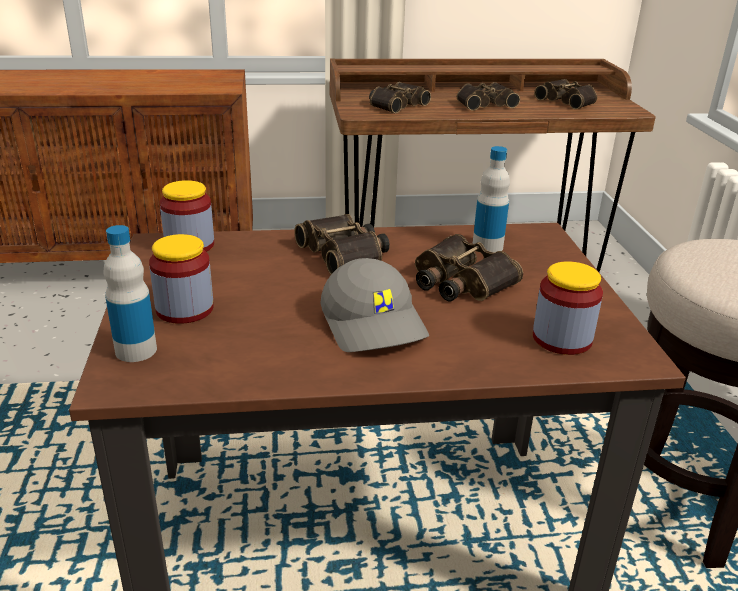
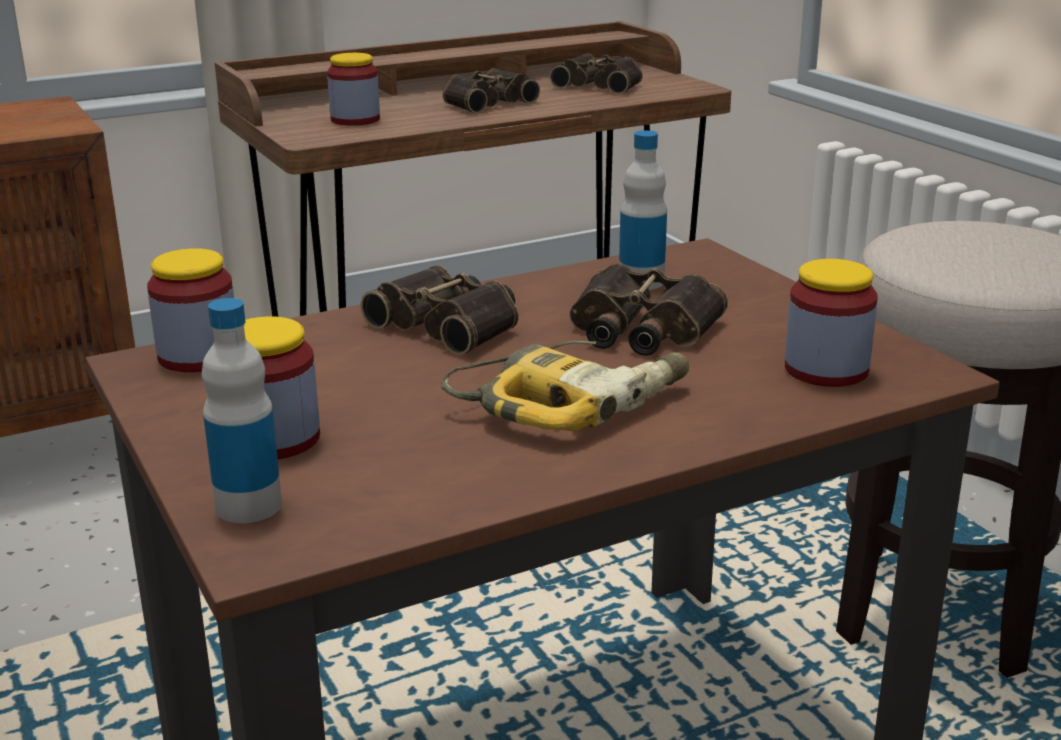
camera: 20 degrees left, 5 degrees down
grey cap [320,258,429,352] -> power drill [441,340,689,431]
binoculars [369,82,431,114] -> jar [327,53,380,126]

